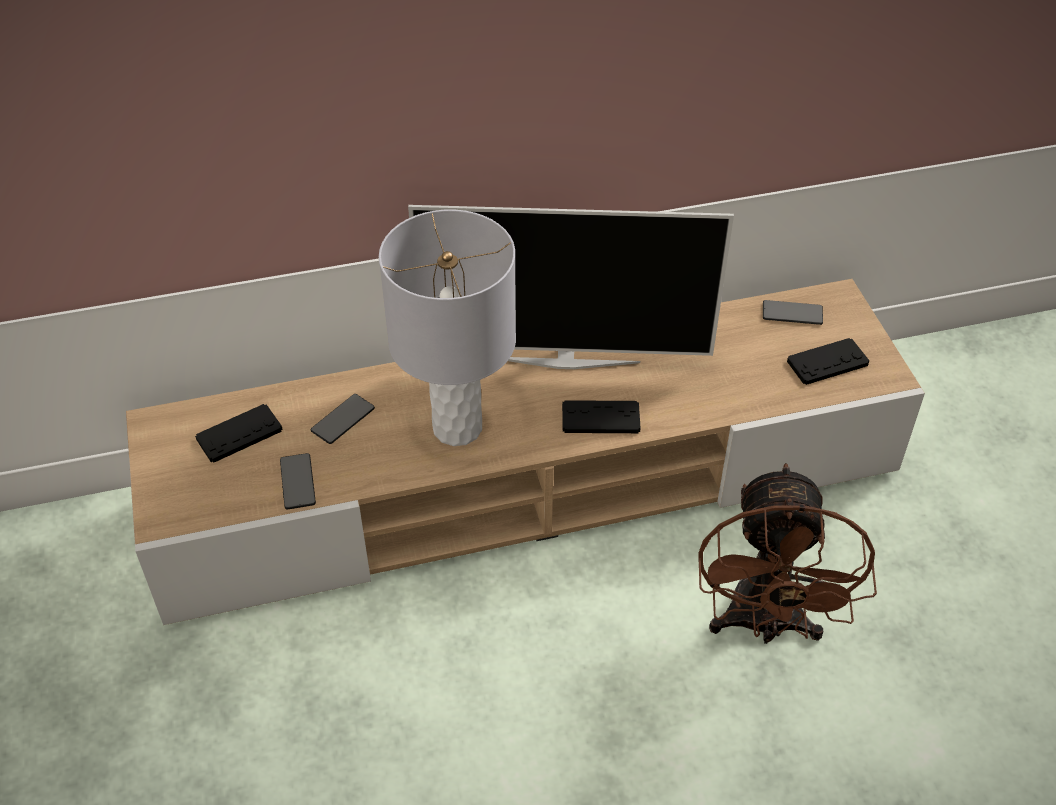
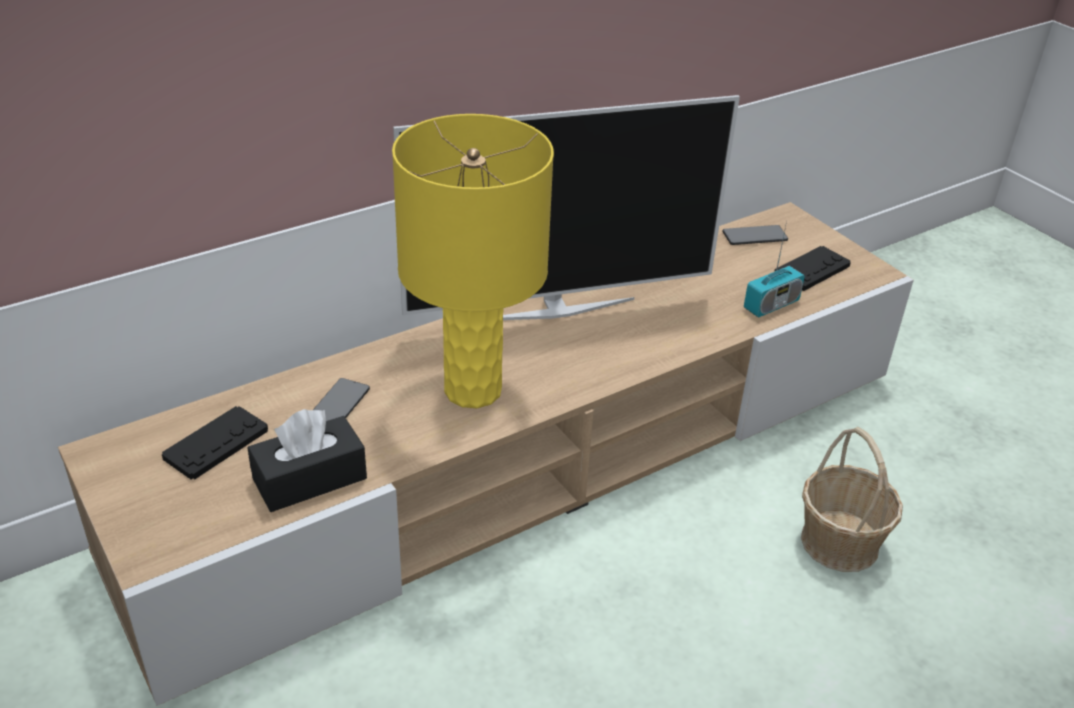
camera: 20 degrees left, 10 degrees down
phone [280,453,316,510] -> black tissue box [247,409,367,512]
grey table lamp [379,210,516,446] -> yellow table lamp [392,114,554,408]
black game controller [562,400,641,433] -> none
brown fan [698,463,877,644] -> basket [801,427,903,572]
none -> radio [744,221,805,317]

